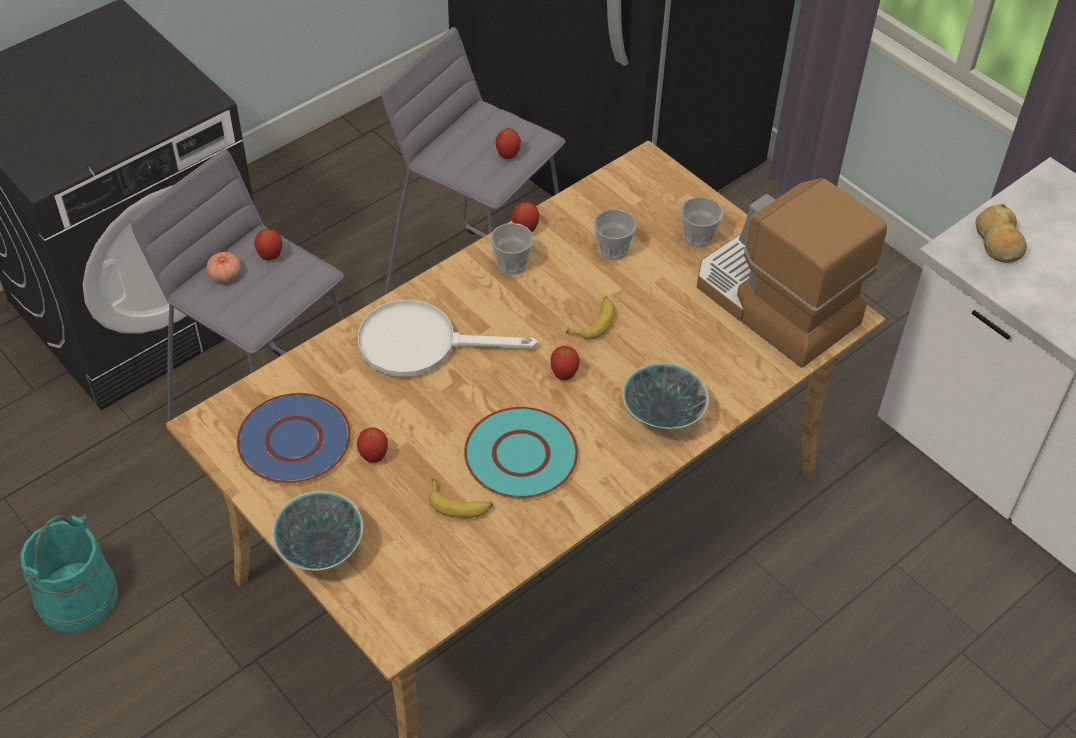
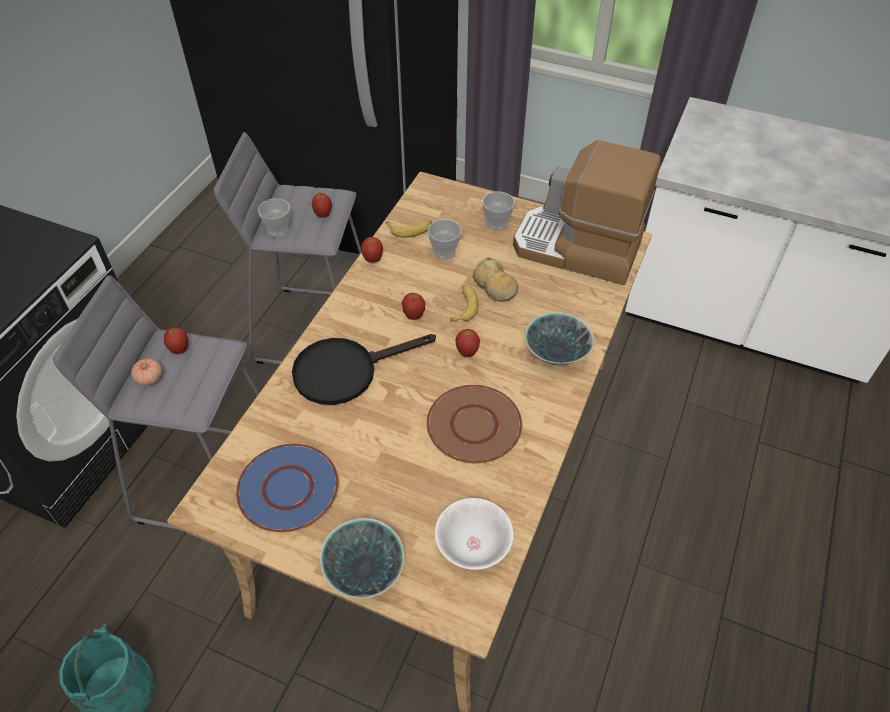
camera: 25 degrees left, 0 degrees up
apple [357,427,388,463] -> apple moved to [402,293,425,320]
white frying pan [358,300,538,377] -> black frying pan [292,334,436,405]
banana [429,479,493,518] -> banana moved to [386,220,432,238]
turquoise plate [464,407,578,499] -> brown plate [426,385,522,464]
cup [490,223,534,275] -> cup moved to [258,199,290,237]
bread [975,204,1027,263] -> bread moved to [473,257,518,302]
none -> white bowl [435,498,513,570]

